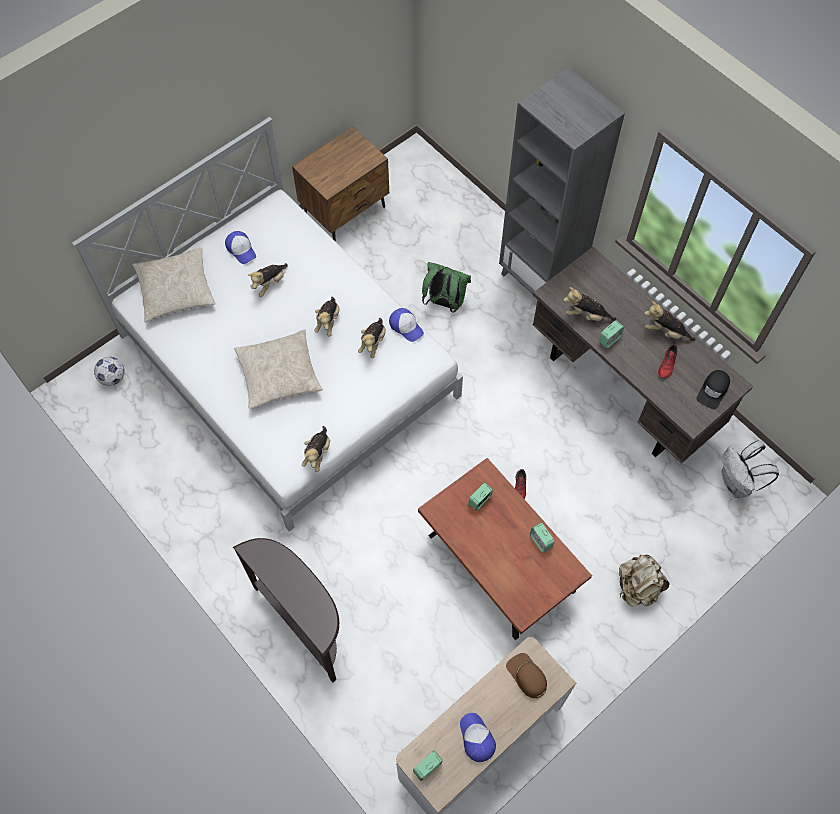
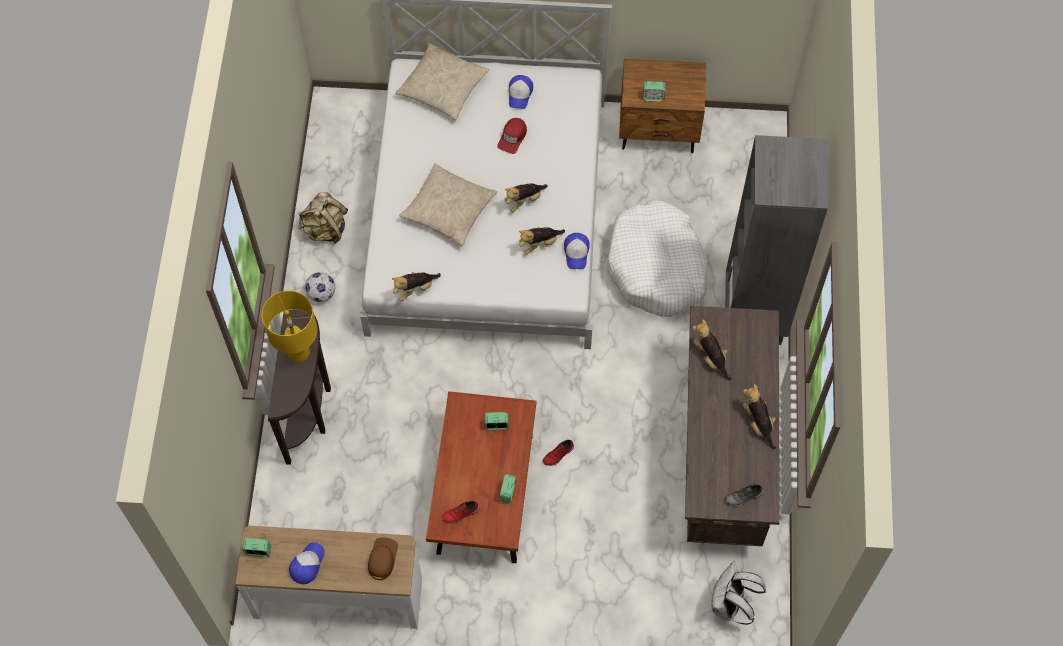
camera: 45 degrees right, 0 degrees up
football [94,357,125,386] -> football moved to [305,272,335,302]
plush toy [248,263,288,297] -> red cap [497,118,527,154]
green backpack [422,262,471,312] -> white dog bed [607,200,708,317]
alarm clock [599,320,624,349] -> alarm clock moved to [643,81,665,102]
beige backpack [619,555,669,607] -> beige backpack moved to [298,192,348,244]
red shoe [658,344,677,379] -> red shoe moved to [442,501,479,524]
black cap [697,370,730,409] -> grey shoe [724,485,763,507]
none -> yellow table lamp [261,291,317,363]

